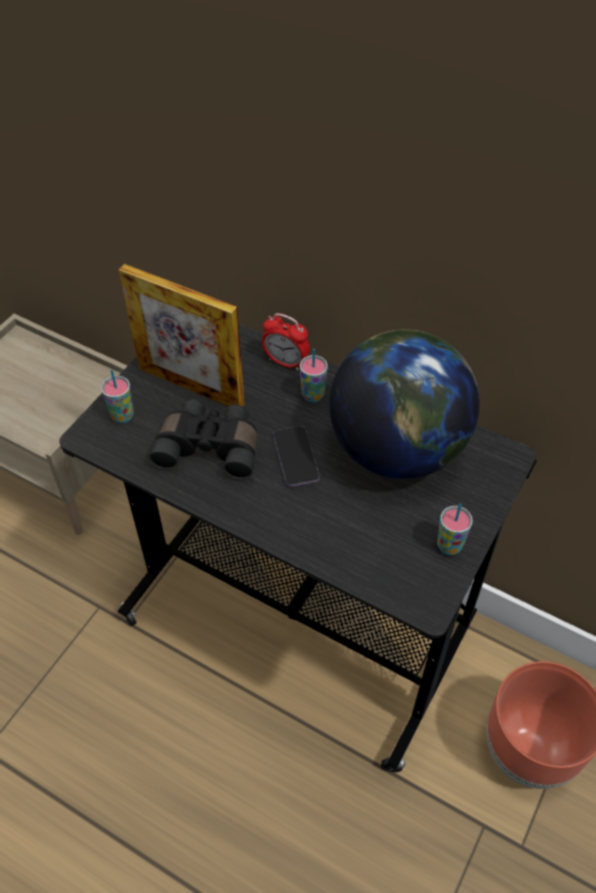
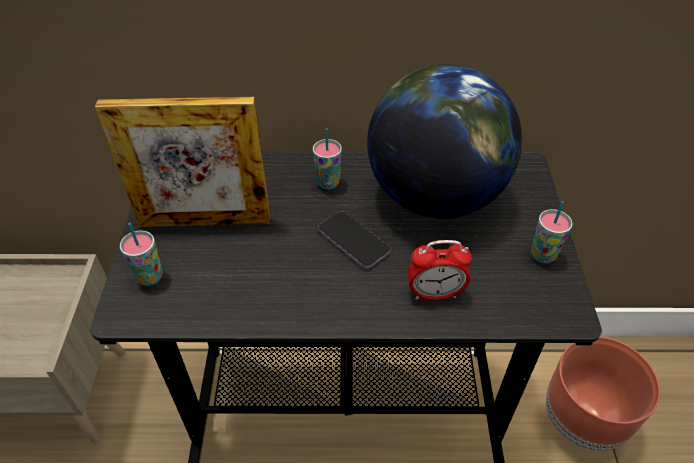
camera: 30 degrees left, 5 degrees down
black binoculars [149,399,257,479] -> none
alarm clock [262,313,310,371] -> alarm clock moved to [408,240,472,300]

